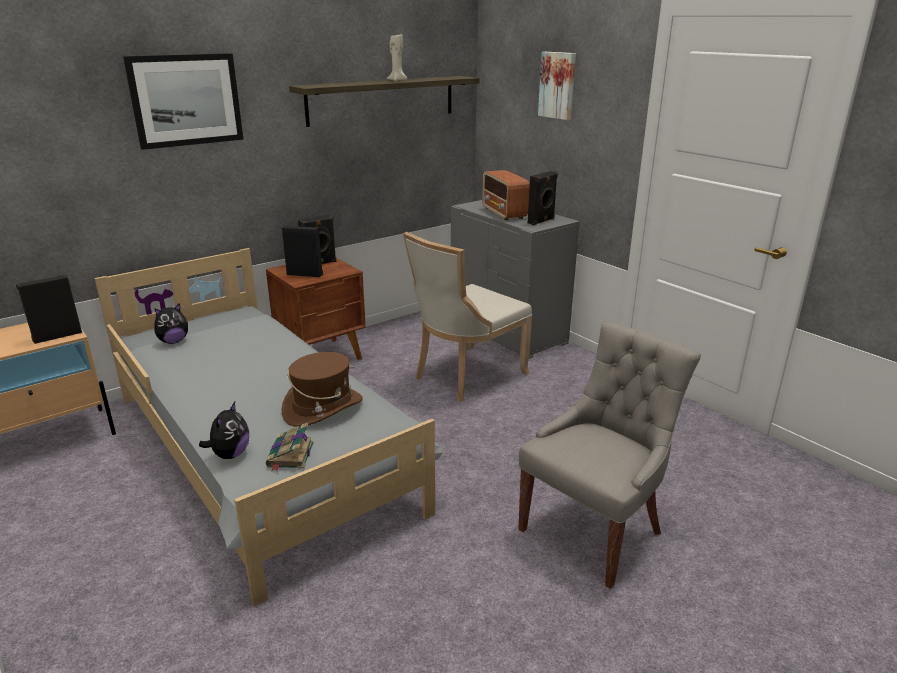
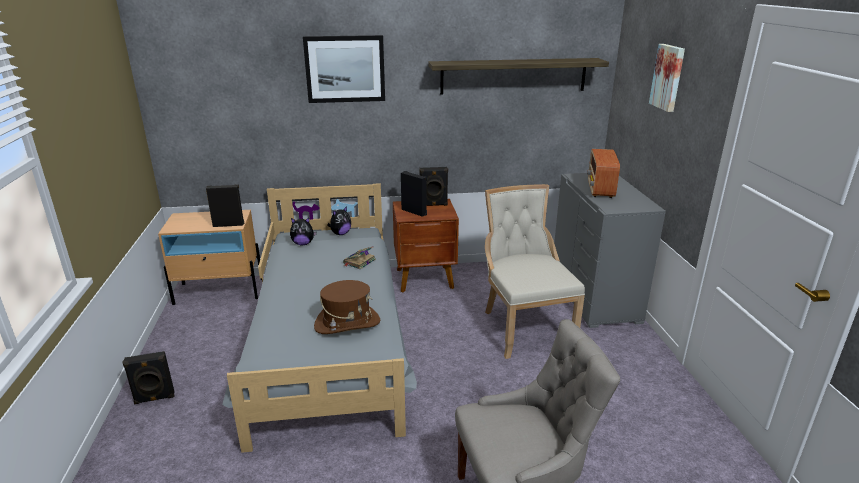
camera: 30 degrees right, 0 degrees up
plush toy [199,402,249,459] -> plush toy moved to [327,206,351,235]
book [266,422,314,471] -> book moved to [343,246,376,270]
beige candle [387,34,407,81] -> none
beige chair [403,232,532,401] -> beige chair turned 90 degrees clockwise [485,184,585,359]
black speaker [528,171,558,225] -> black speaker moved to [122,351,175,404]

